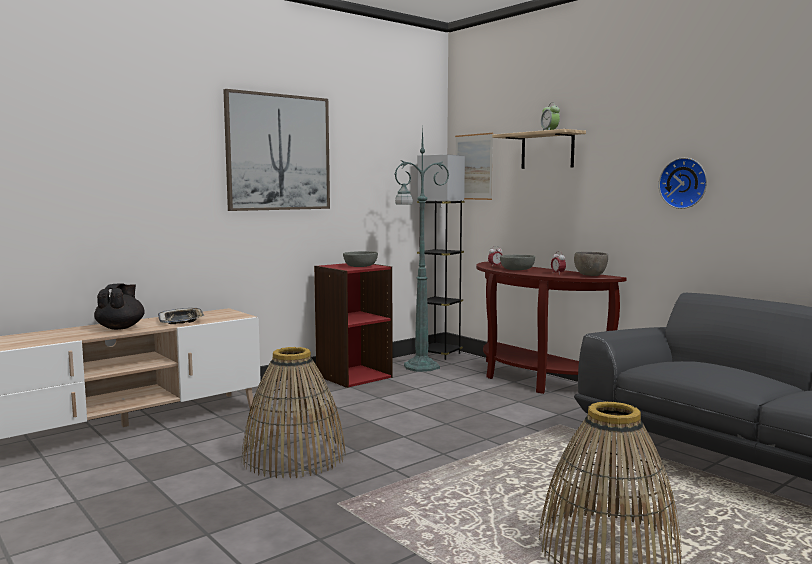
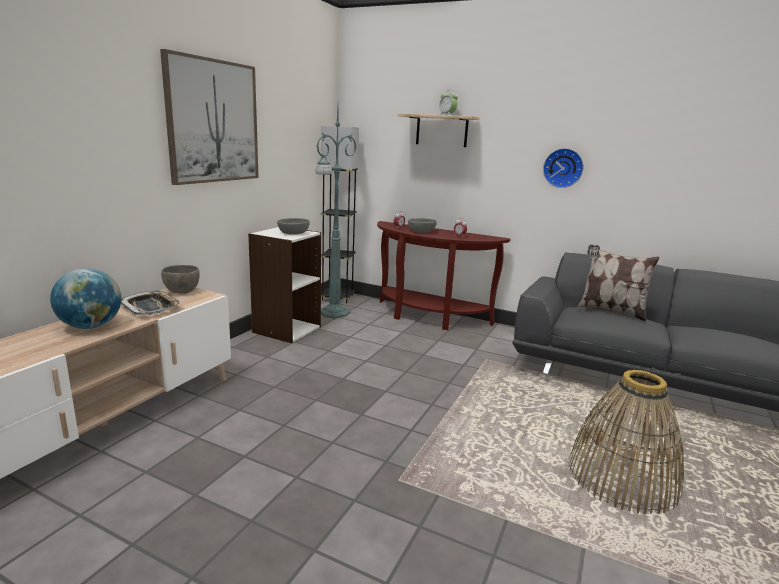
camera: 25 degrees left, 10 degrees up
black teapot [94,284,145,330] -> globe [50,268,122,329]
basket [242,347,346,478] -> none
red bookcase [314,263,393,388] -> white bookcase [248,227,321,343]
picture [455,133,493,200] -> none
grey bowl [574,252,608,276] -> grey bowl moved to [161,265,199,293]
none -> pillow [577,245,659,322]

